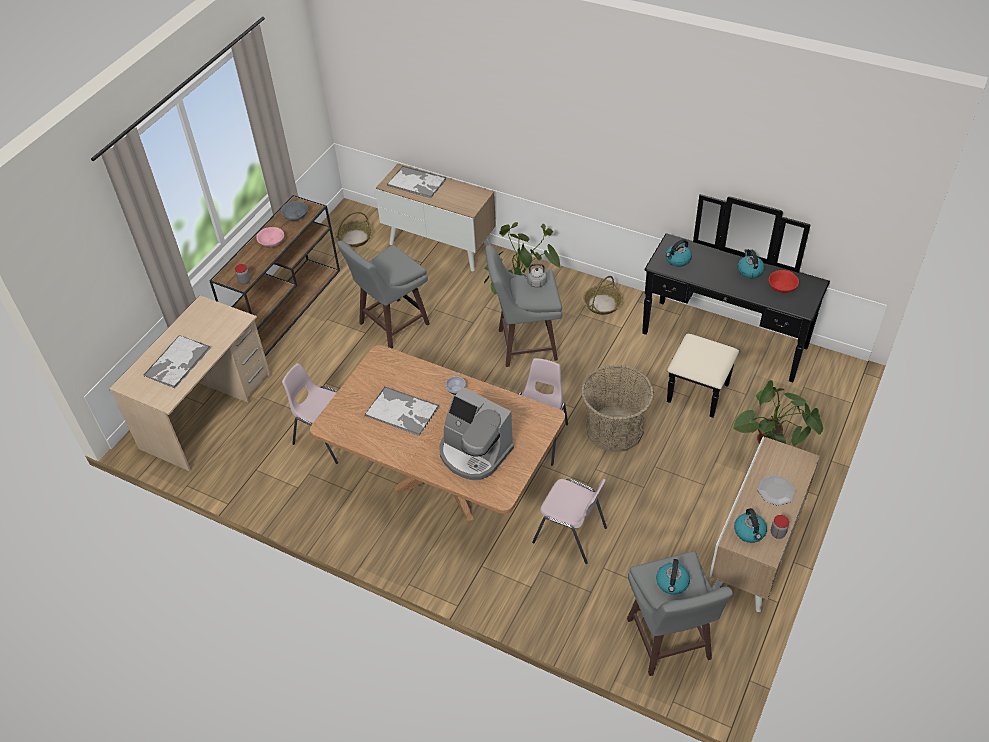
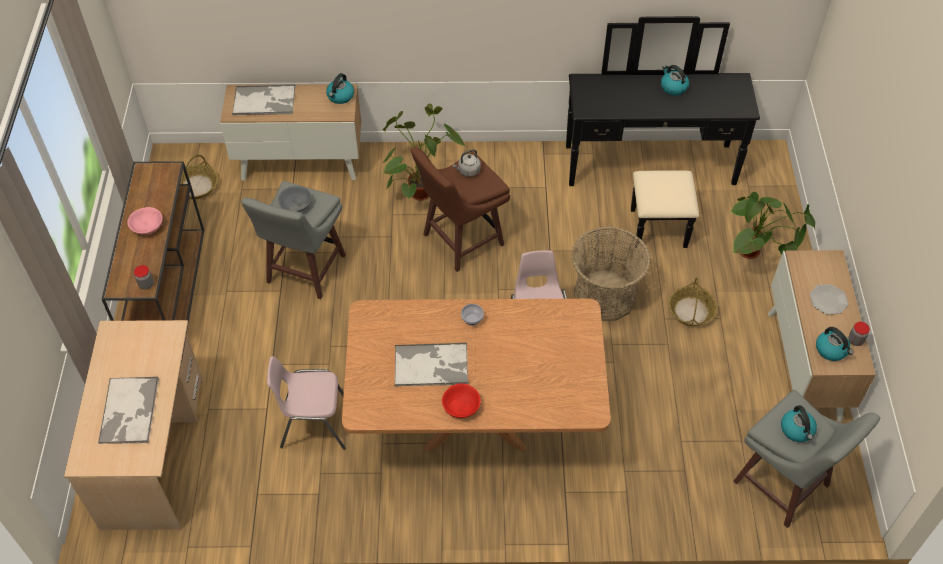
camera: 30 degrees left, 5 degrees up
grey bowl [281,201,308,221] -> grey bowl moved to [278,186,312,212]
coffee machine [439,387,514,480] -> none
grey stool [486,245,562,367] -> brown stool [411,147,510,272]
pink chair [532,479,607,564] -> none
basket [583,276,623,315] -> basket moved to [669,277,718,326]
kettle [665,239,692,267] -> kettle moved to [326,73,354,104]
red bowl [769,270,799,293] -> red bowl moved to [442,383,481,418]

